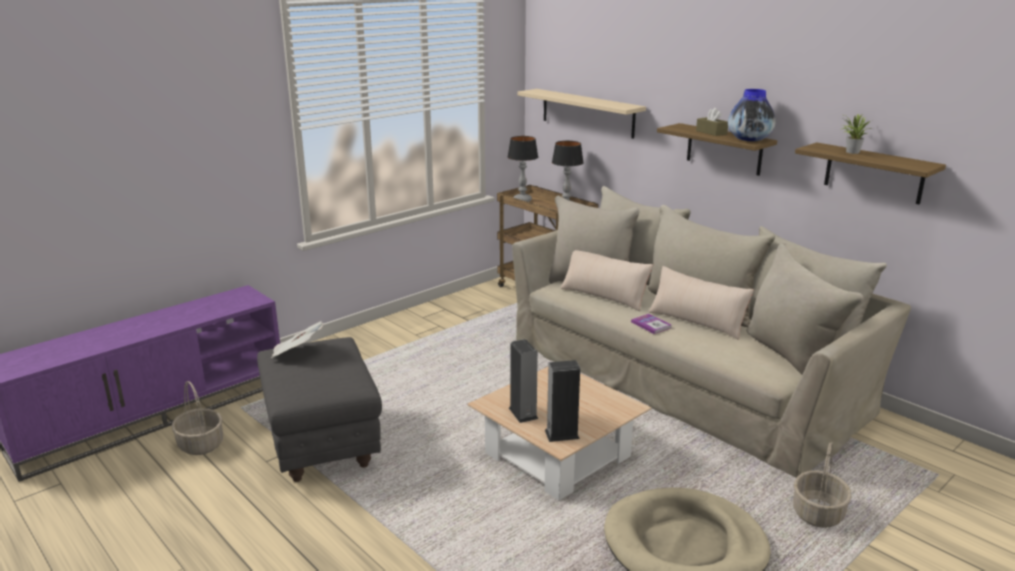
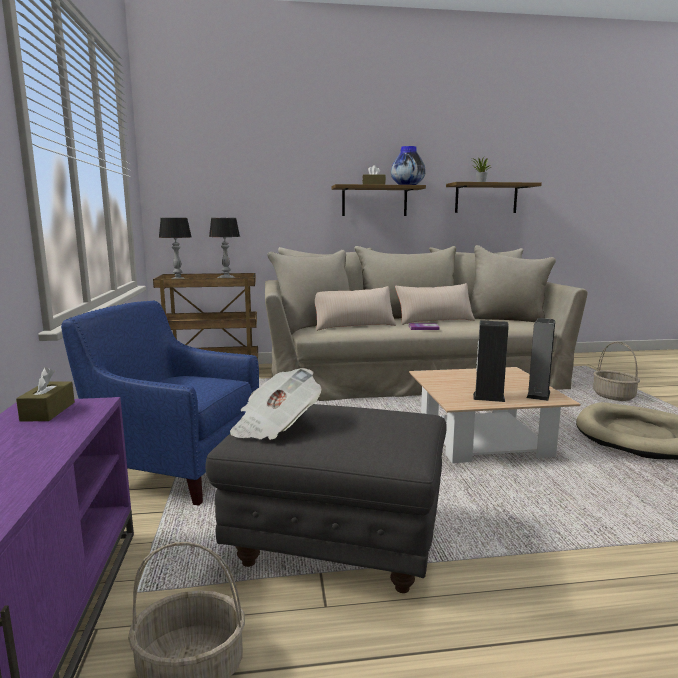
camera: 55 degrees left, 10 degrees down
beige shelf [517,89,646,139] -> none
none -> brown tissue box [16,367,75,422]
none -> blue armchair [61,300,259,506]

